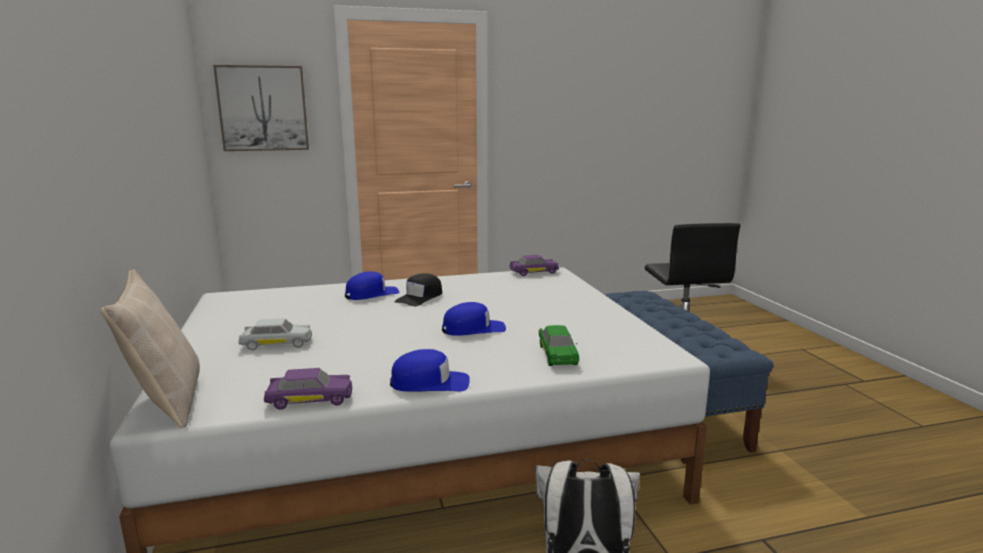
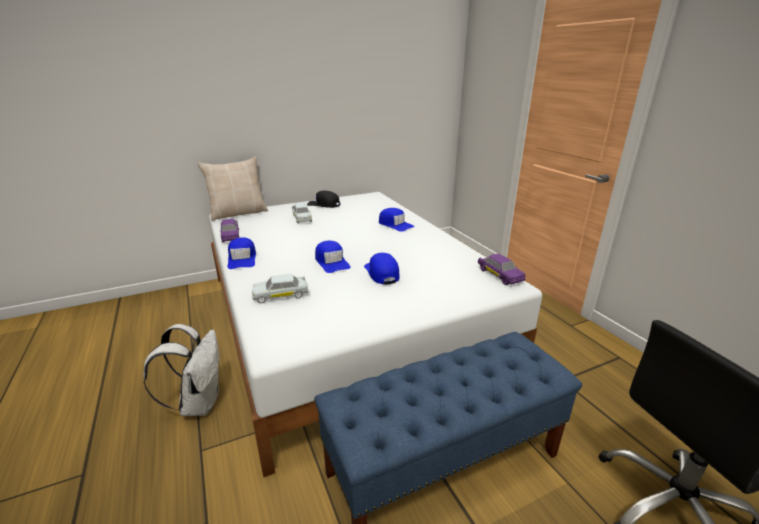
camera: 80 degrees right, 10 degrees up
picture [213,65,309,151] -> none
black cap [395,273,442,306] -> black cap moved to [307,191,341,208]
green toy car [539,325,579,366] -> white toy car [252,274,308,303]
none -> blue cap [364,253,400,284]

